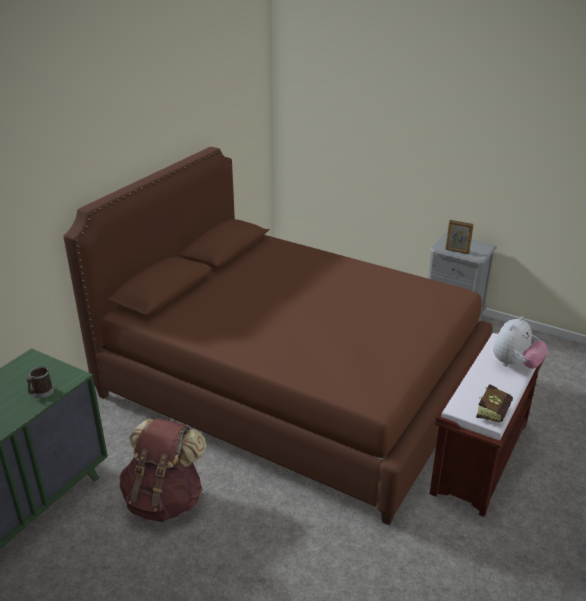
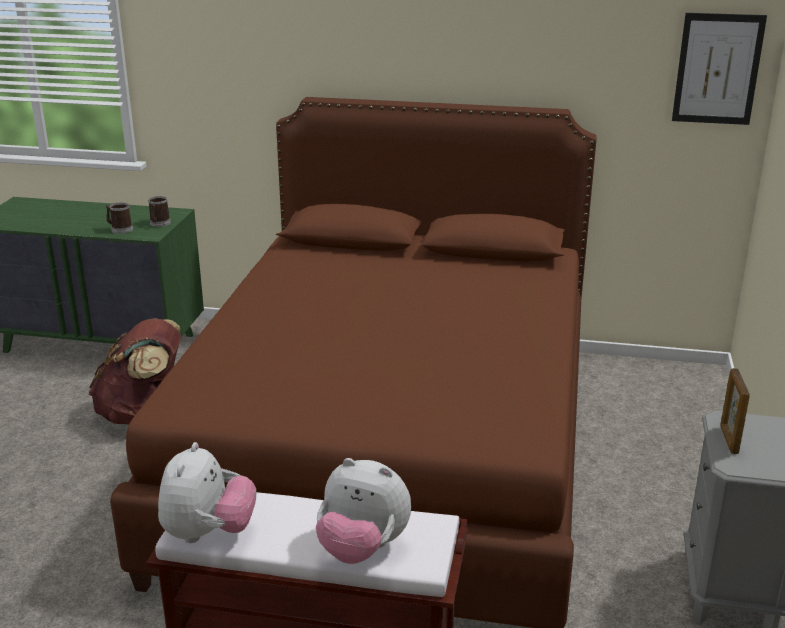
camera: 70 degrees right, 5 degrees down
book [476,384,513,422] -> plush toy [158,442,256,543]
none -> mug [148,196,171,227]
none -> picture [672,13,767,125]

